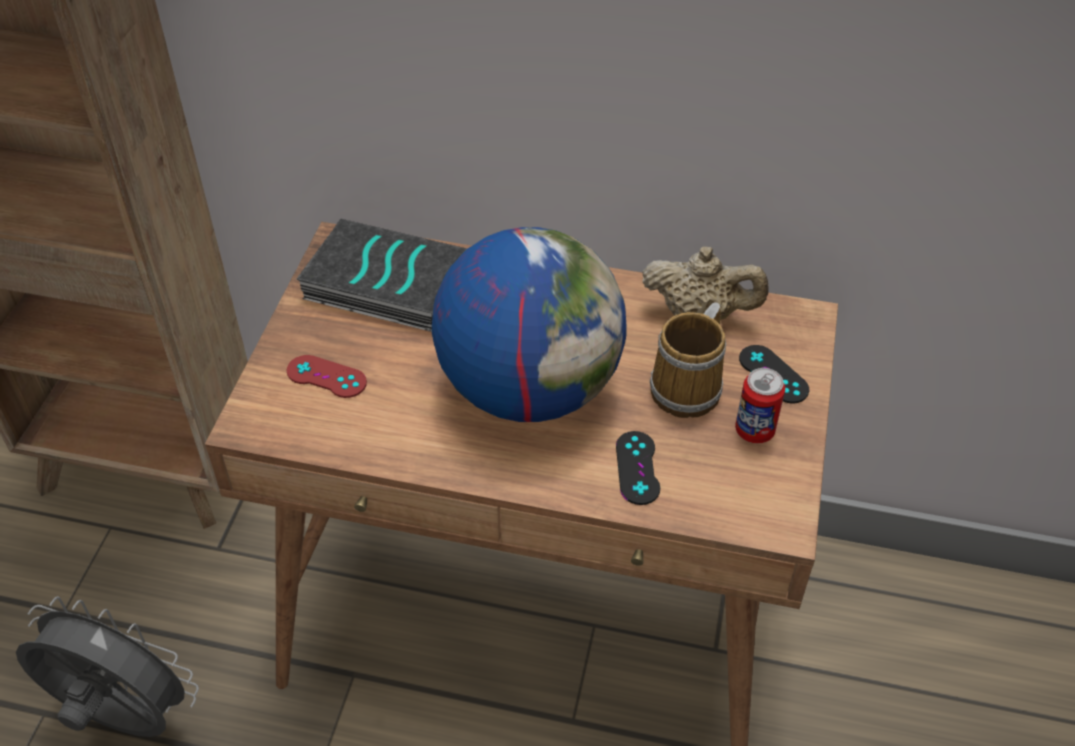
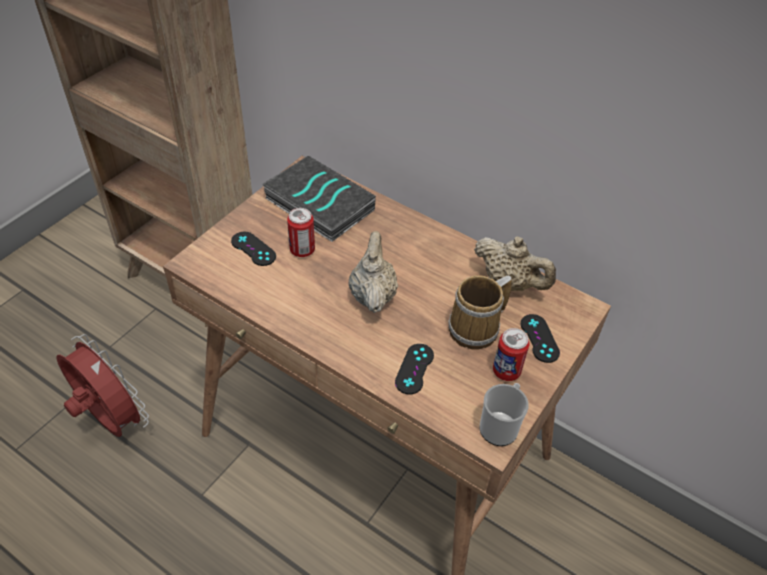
camera: 20 degrees right, 0 degrees up
grey fan [16,596,199,737] -> red fan [56,334,149,437]
red game controller [287,355,367,398] -> black game controller [231,232,276,266]
globe [432,227,627,422] -> beige teapot [349,231,398,313]
none -> can [287,208,315,257]
none -> mug [479,383,529,446]

